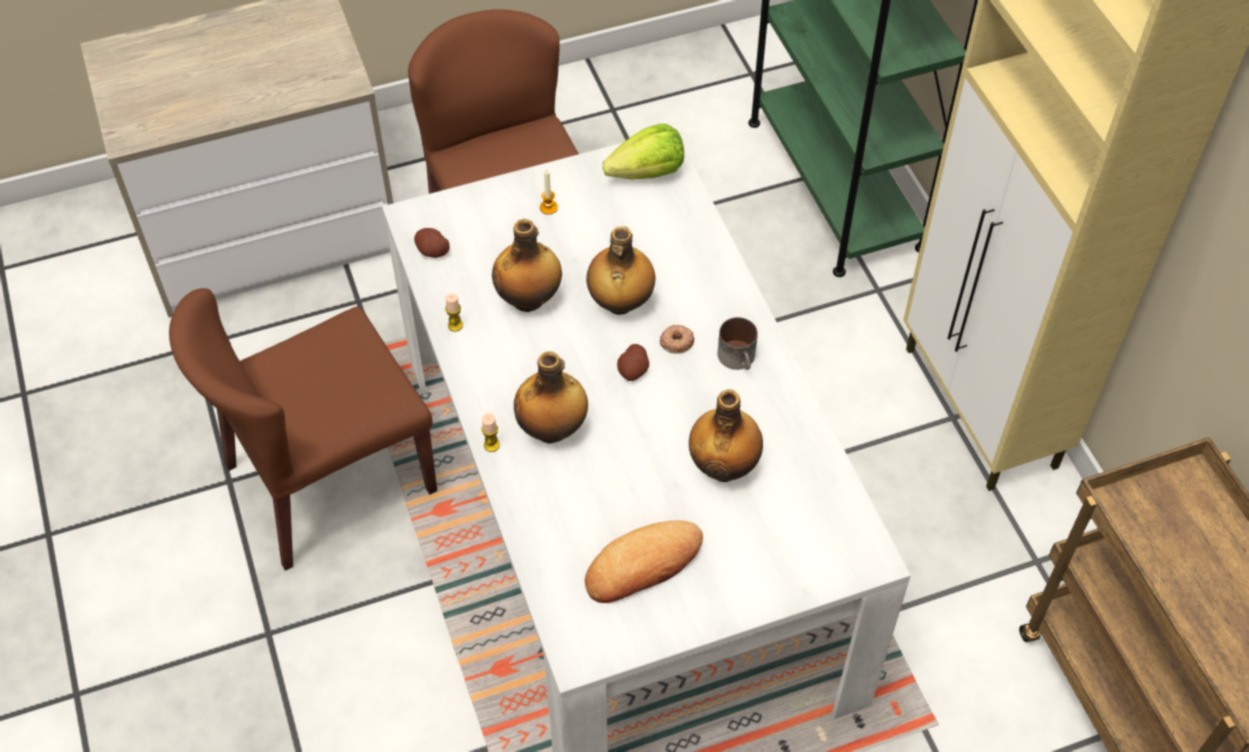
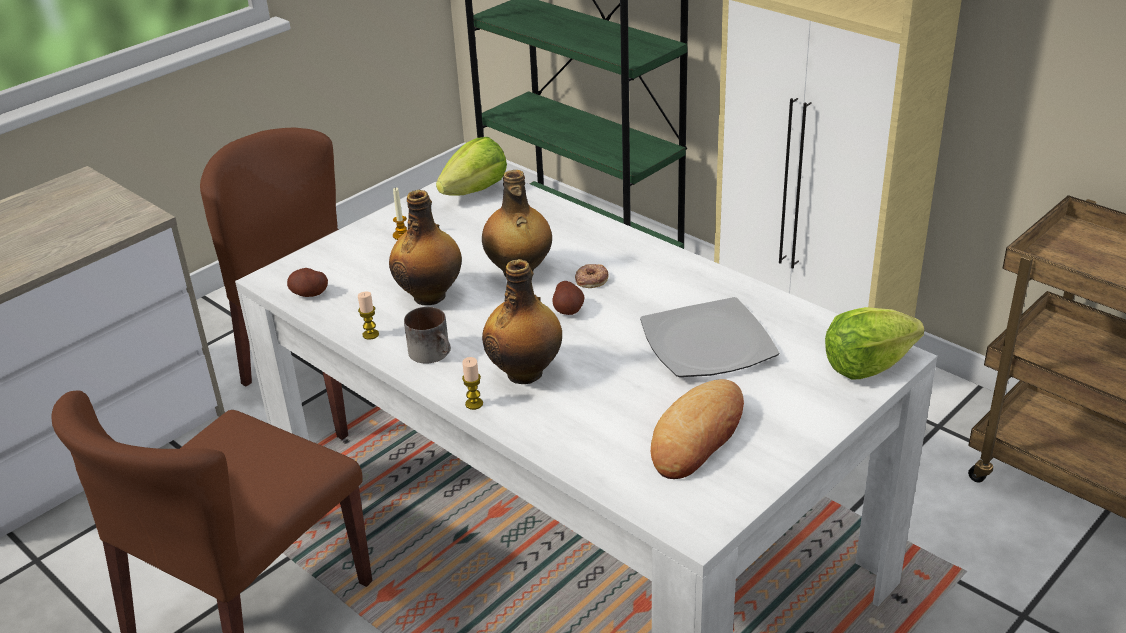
camera: 25 degrees left, 20 degrees down
bottle [689,390,763,482] -> plate [640,297,779,377]
mug [718,317,758,370] -> mug moved to [404,307,451,364]
none -> lettuce [825,307,924,379]

